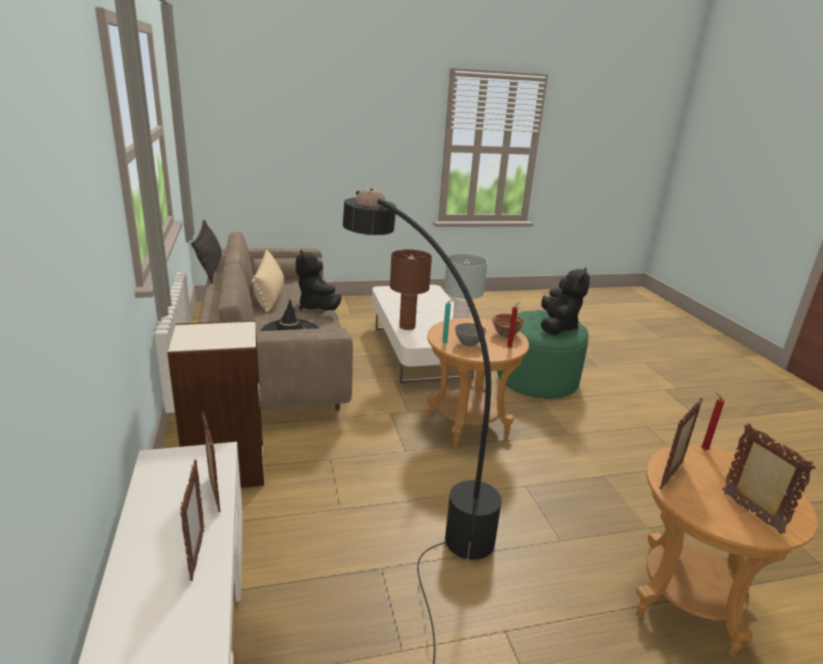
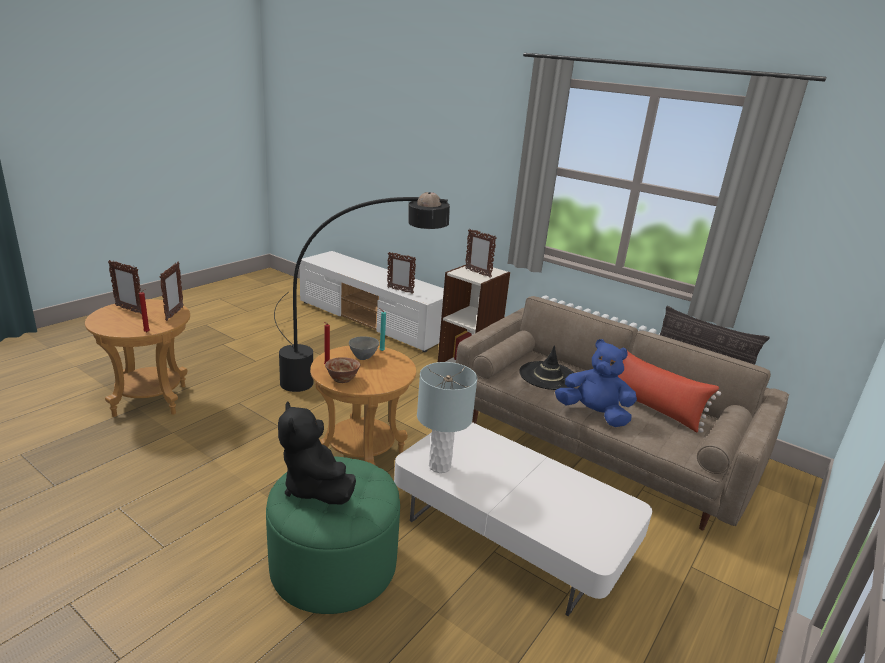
camera: 140 degrees right, 0 degrees up
picture frame [180,460,204,581] -> picture frame moved to [465,229,496,278]
beige pillow [252,250,284,312] -> red pillow [618,351,721,433]
black plush toy [296,249,341,311] -> blue plush toy [555,339,637,427]
brown table lamp [390,249,432,330] -> none

